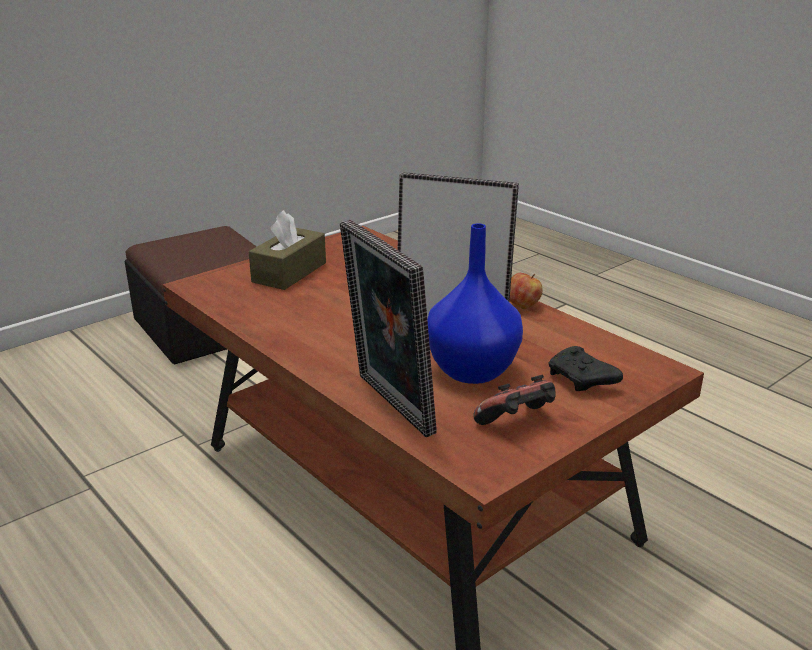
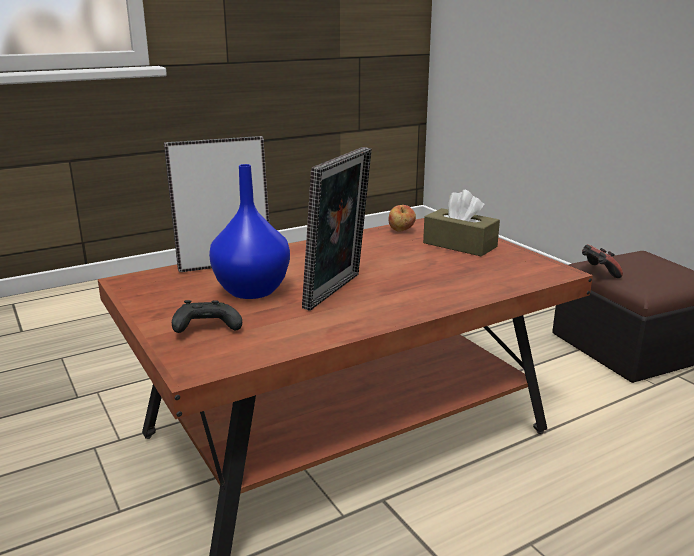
camera: 100 degrees right, 5 degrees down
game controller [474,375,556,425] -> game controller moved to [582,244,623,278]
apple [510,273,543,309] -> apple moved to [388,205,416,232]

